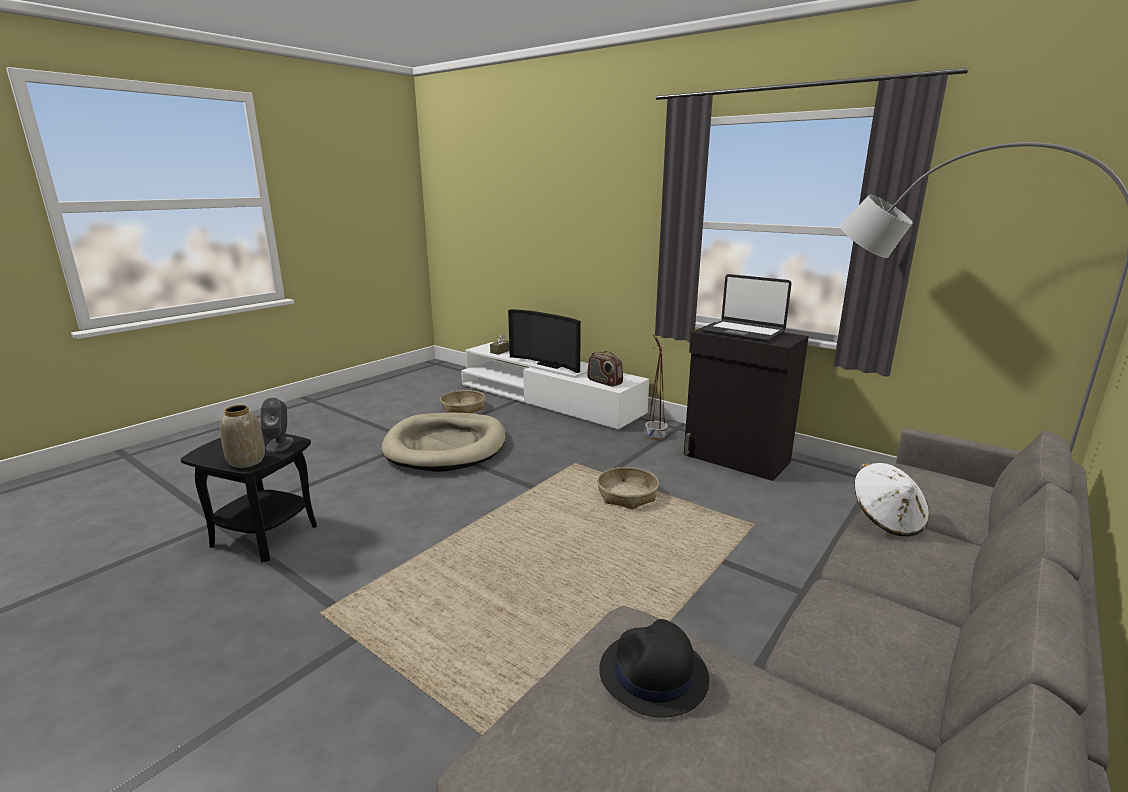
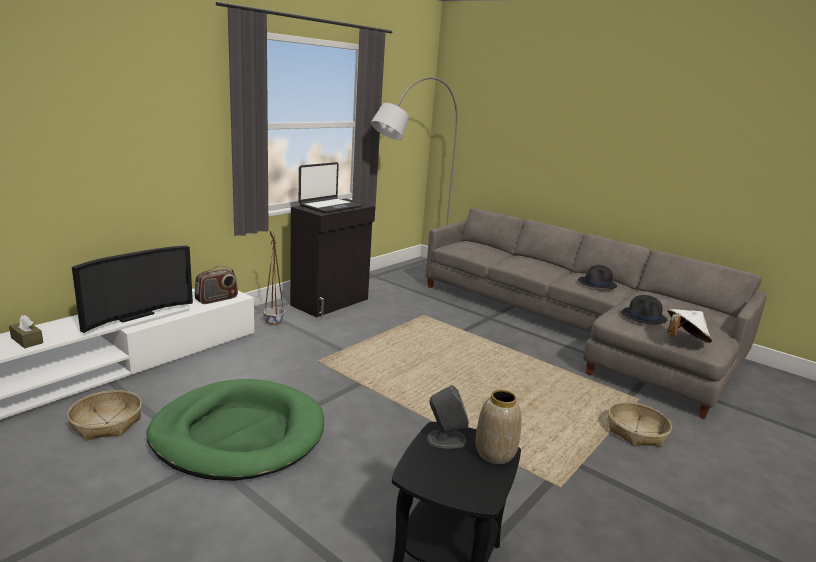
camera: 90 degrees left, 0 degrees up
beige dog bed [382,413,506,472] -> green dog bed [146,379,324,481]
basket [597,467,659,509] -> basket moved to [608,402,672,447]
white hat [855,463,929,537] -> white hat moved to [667,309,712,343]
none -> black hat [578,265,617,289]

